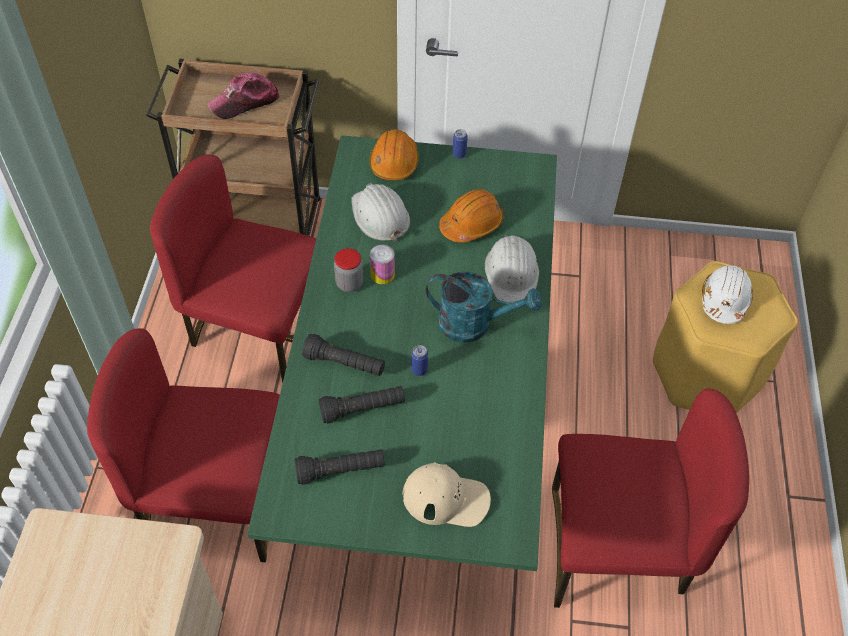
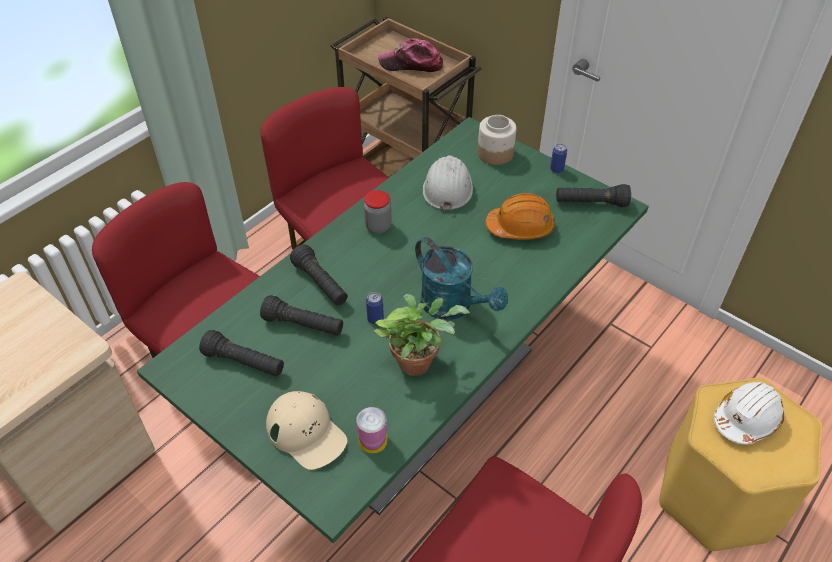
camera: 35 degrees right, 5 degrees down
orange hard hat [369,129,419,181] -> jar [478,115,516,165]
can [370,245,395,284] -> can moved to [356,407,388,454]
white hard hat [485,235,539,303] -> none
none -> potted plant [373,294,470,376]
none -> black flashlight [556,184,631,207]

